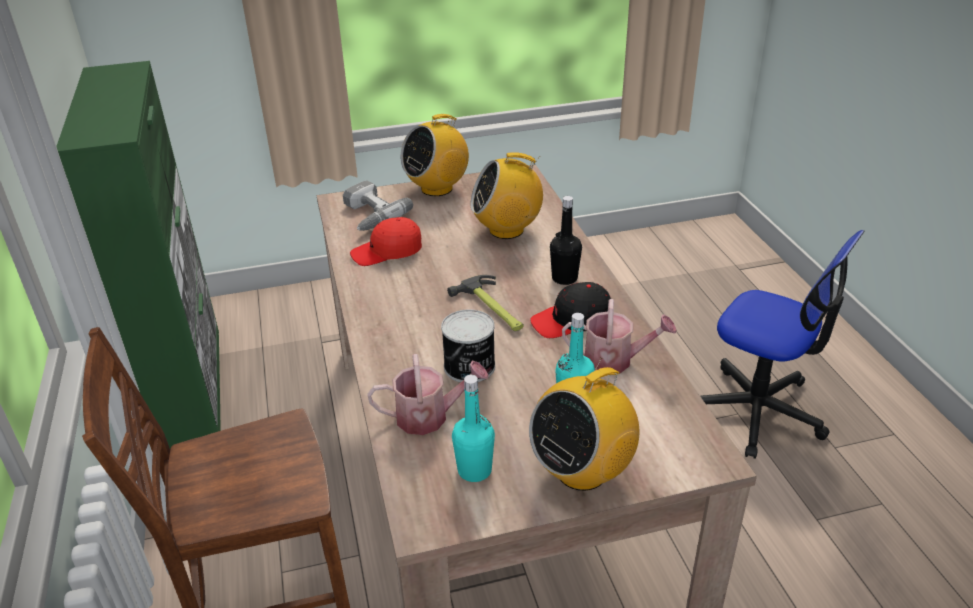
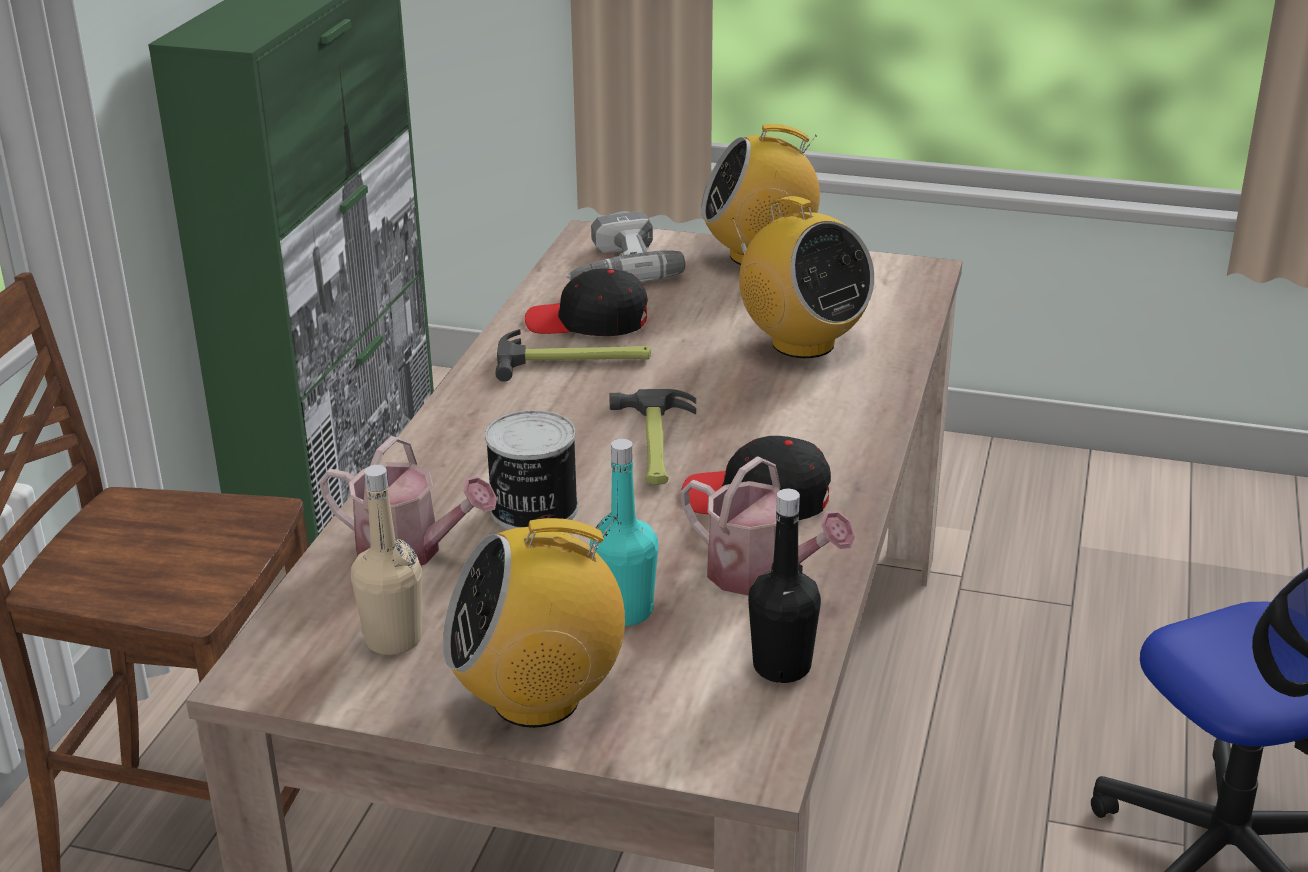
camera: 30 degrees right, 5 degrees down
red cap [350,217,422,266] -> black cap [525,269,648,336]
turquoise bottle [452,375,495,482] -> beige bottle [351,465,422,655]
radio [471,152,543,239] -> radio turned 150 degrees counterclockwise [732,196,874,358]
black bottle [550,196,582,285] -> black bottle moved to [748,489,821,683]
none -> hammer [495,329,651,382]

